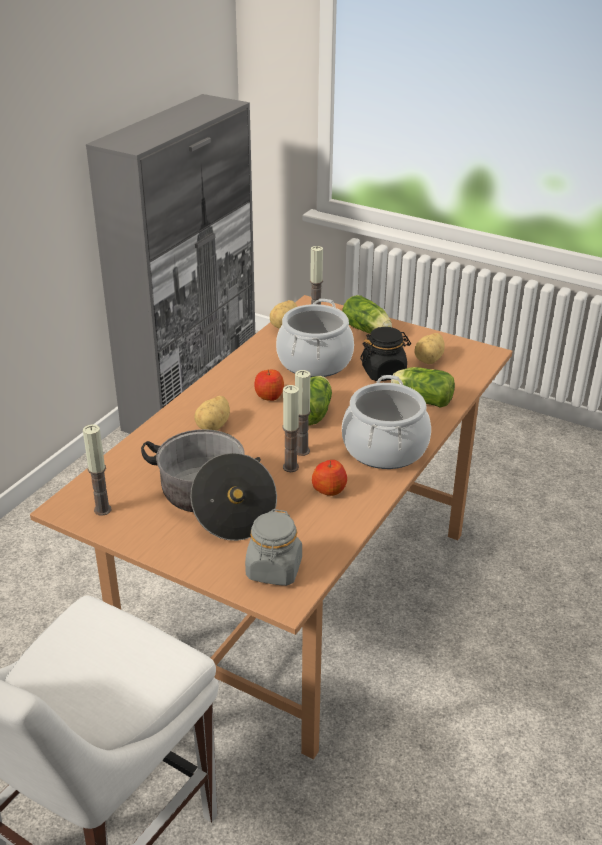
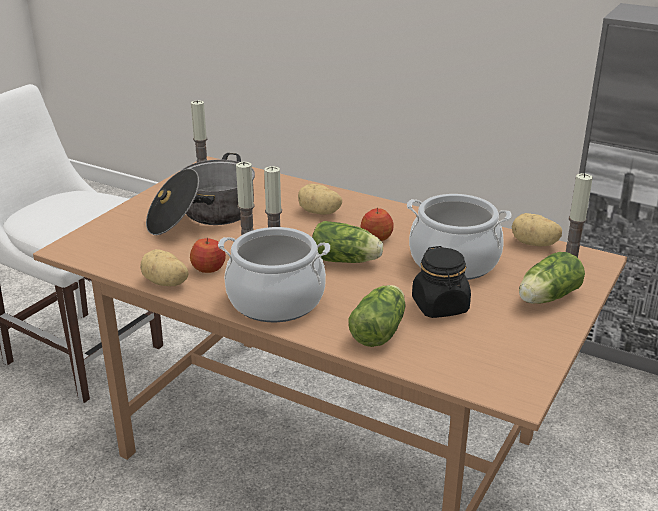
camera: 90 degrees right, 5 degrees down
grey jar [245,509,302,586] -> none
potato [414,333,445,364] -> potato moved to [140,249,189,286]

